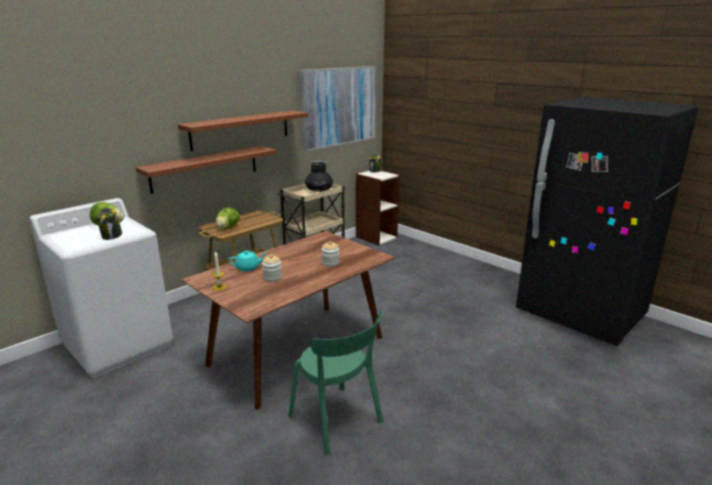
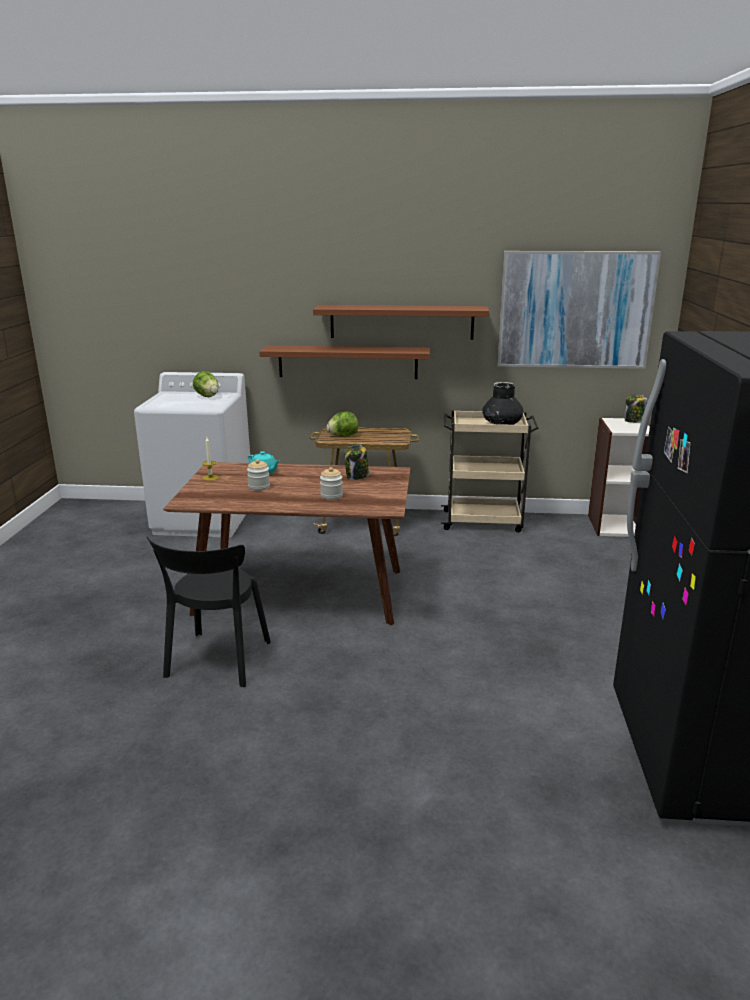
camera: 50 degrees right, 0 degrees up
jar [96,208,122,240] -> jar moved to [344,444,369,480]
green chair [288,310,383,455] -> black chair [147,537,271,687]

